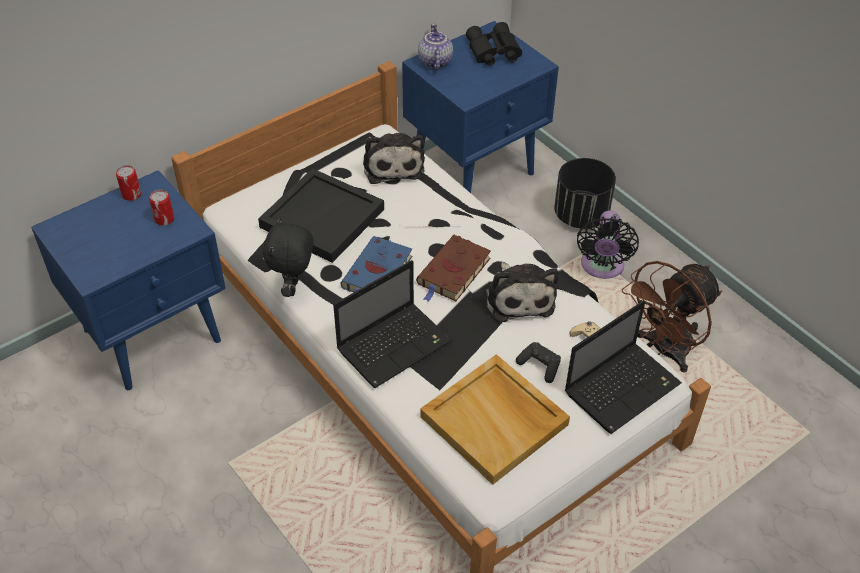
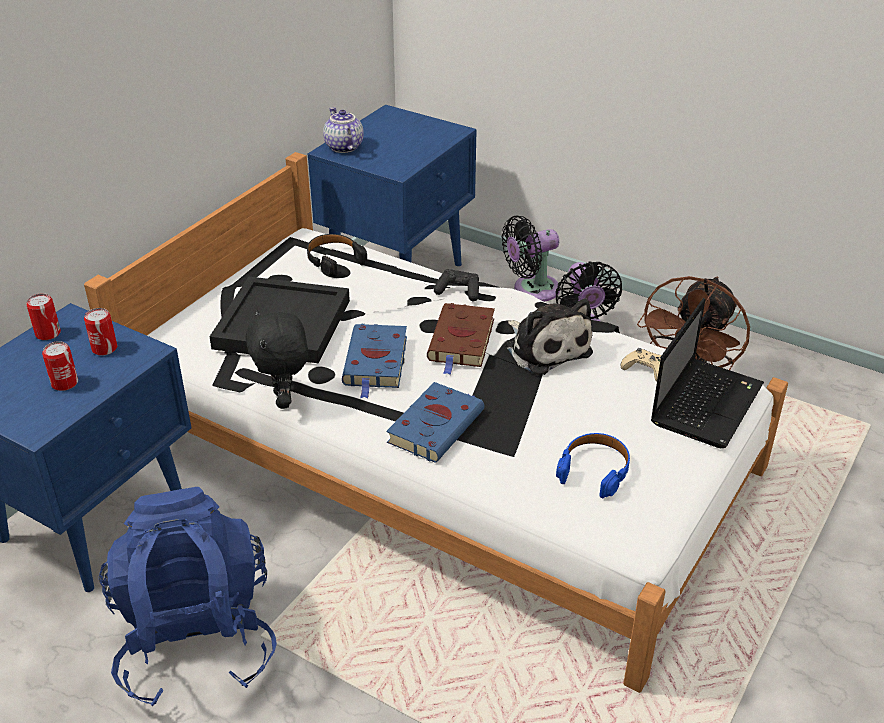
camera: 20 degrees left, 10 degrees down
laptop [333,260,452,388] -> blue book [386,382,484,463]
plush toy [363,133,425,184] -> black headphones [307,234,367,277]
beige tray [420,354,570,485] -> blue headphones [556,433,630,498]
black binoculars [466,22,522,66] -> none
black game controller [516,342,561,383] -> black game controller moved to [434,269,479,301]
black planter [554,158,616,229] -> black fan [502,215,560,302]
none -> can [42,341,78,391]
none -> blue backpack [99,487,277,706]

